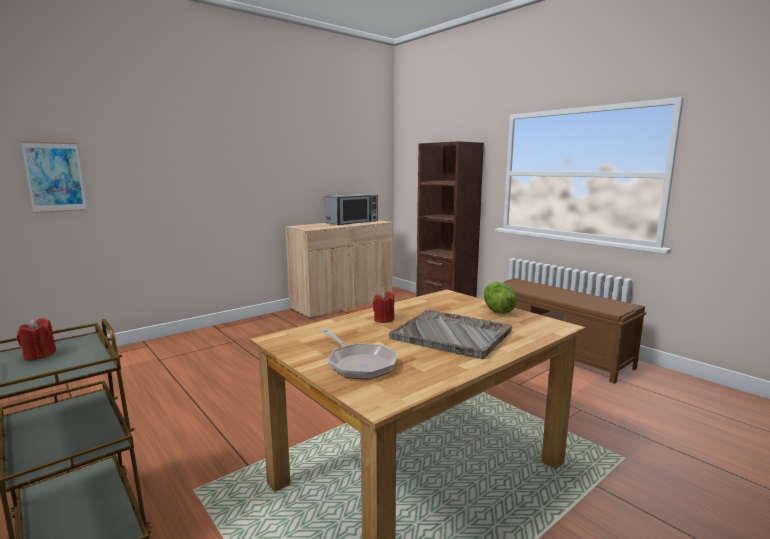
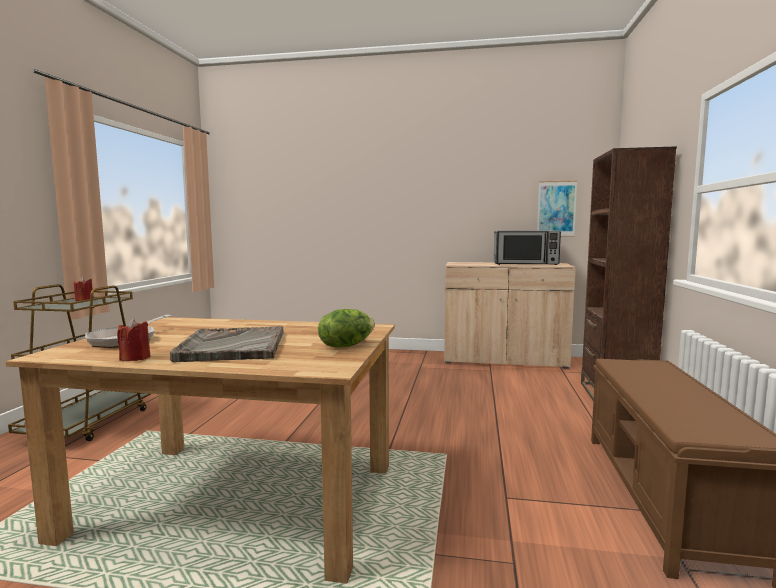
camera: 50 degrees right, 5 degrees down
picture [21,141,87,213] -> picture moved to [537,181,577,237]
red candle [373,291,395,323] -> red candle moved to [117,319,150,361]

